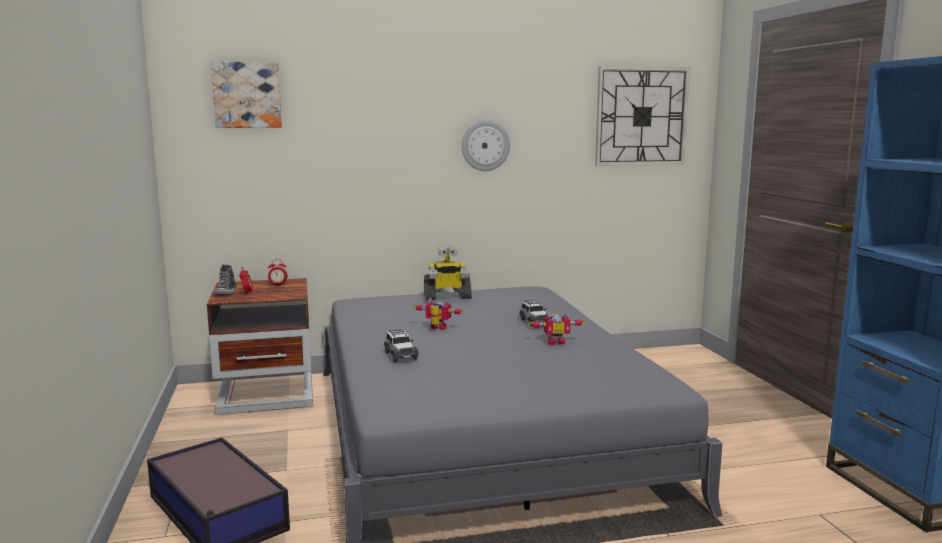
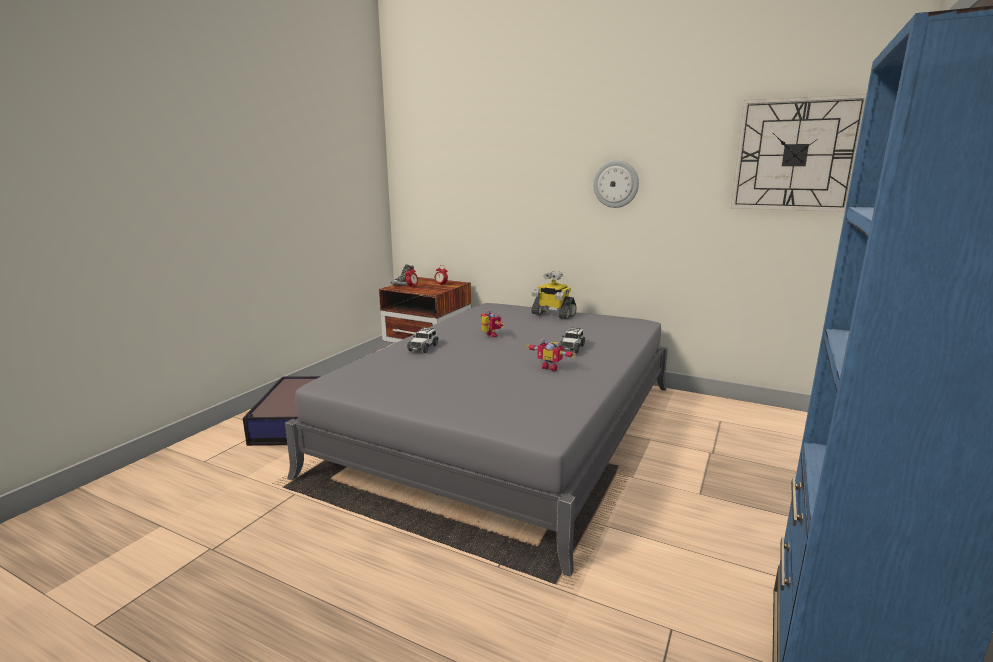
camera: 40 degrees right, 5 degrees up
picture [211,61,282,128] -> none

